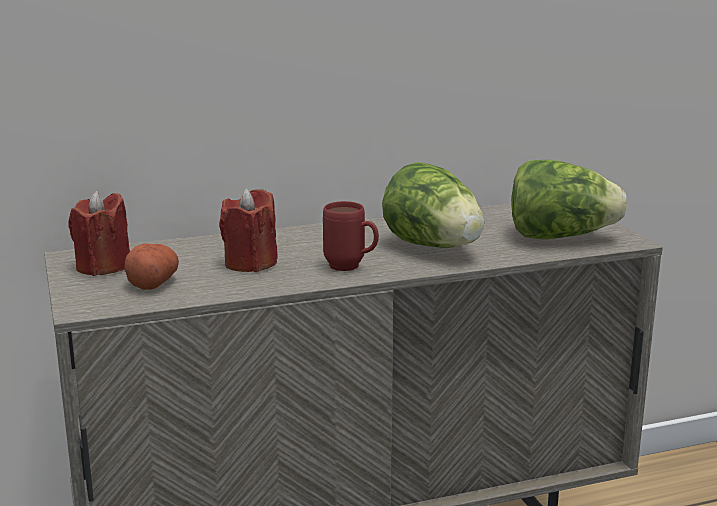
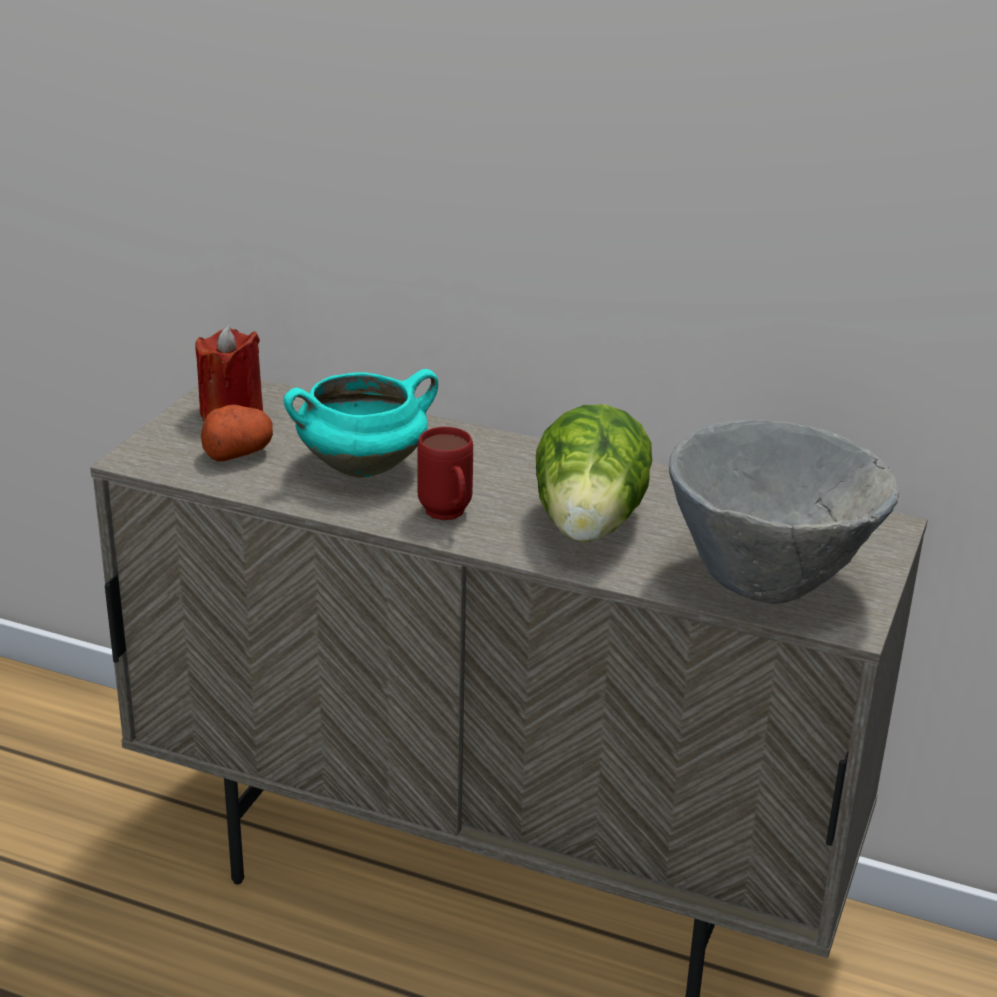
camera: 40 degrees right, 10 degrees up
red candle [219,189,278,272] -> turquoise cooking pot [284,369,438,478]
lettuce [511,160,627,239] -> grey bowl [669,420,899,604]

